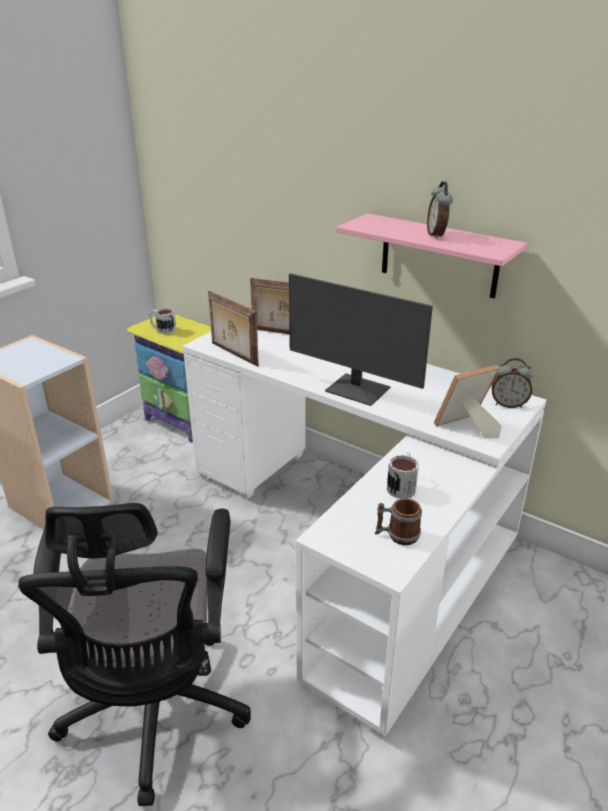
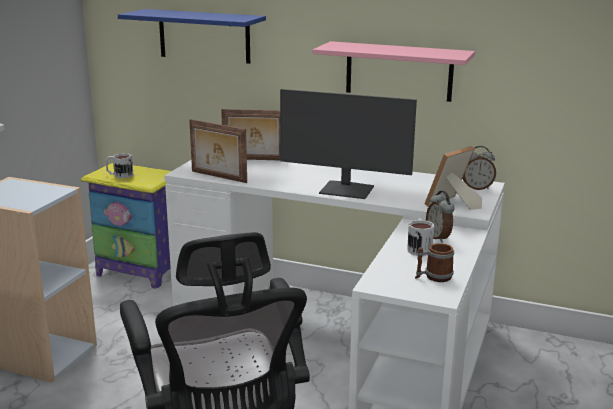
camera: 15 degrees left, 10 degrees down
alarm clock [427,181,453,239] -> alarm clock moved to [426,191,455,243]
none -> blue shelf [118,9,266,64]

